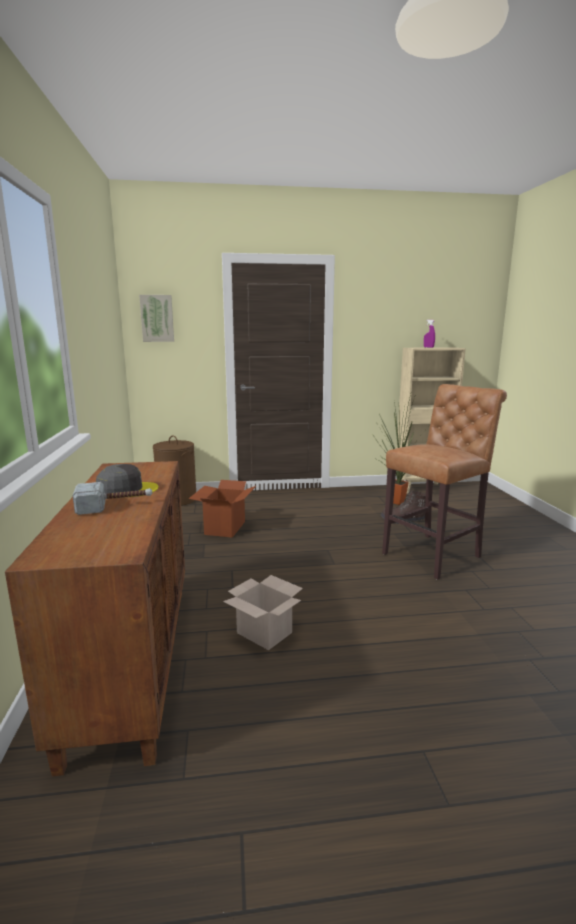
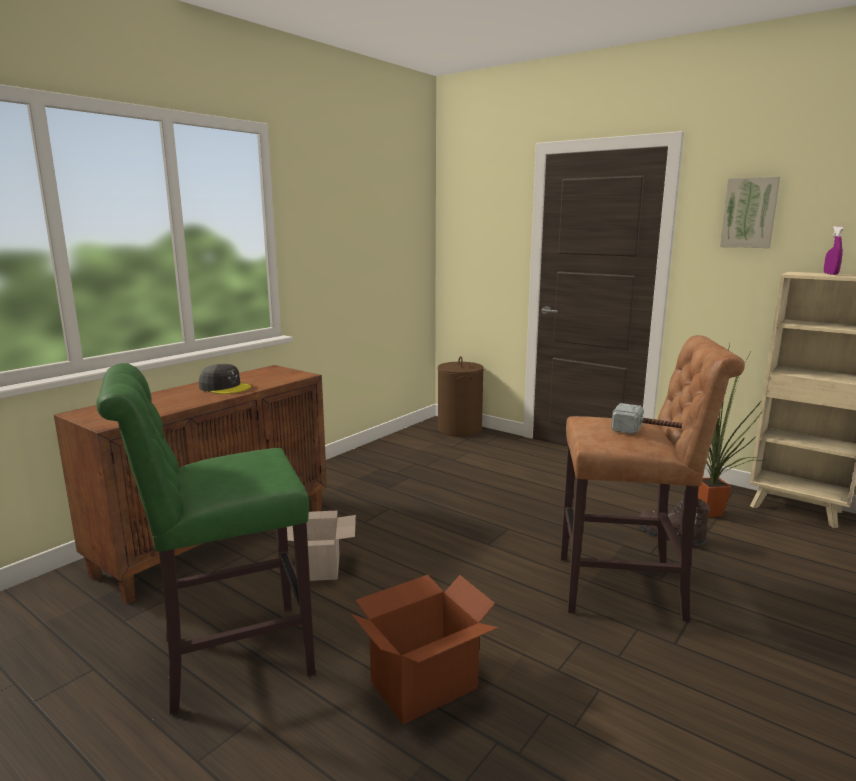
camera: 45 degrees right, 0 degrees up
hammer [73,482,152,515] -> hammer moved to [611,403,682,434]
picture [139,295,174,342] -> picture moved to [720,177,780,248]
cardboard box [189,480,256,538] -> cardboard box moved to [351,575,498,725]
none -> green stool [96,363,315,715]

